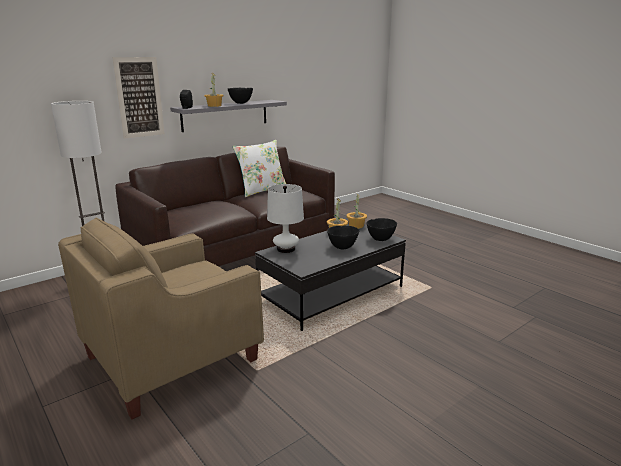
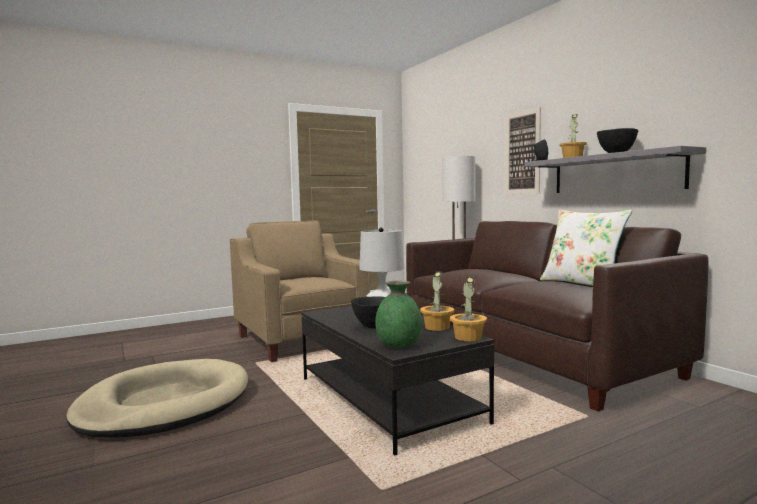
camera: 100 degrees right, 15 degrees down
black bowl [367,218,397,241] -> green vase [375,281,422,348]
none -> beige dog bed [66,359,248,437]

